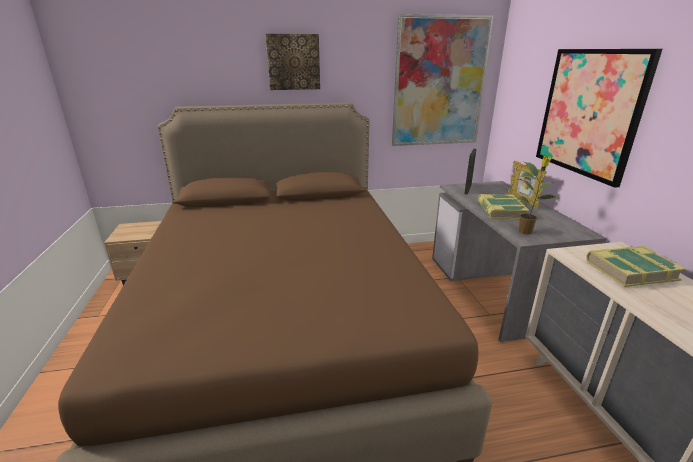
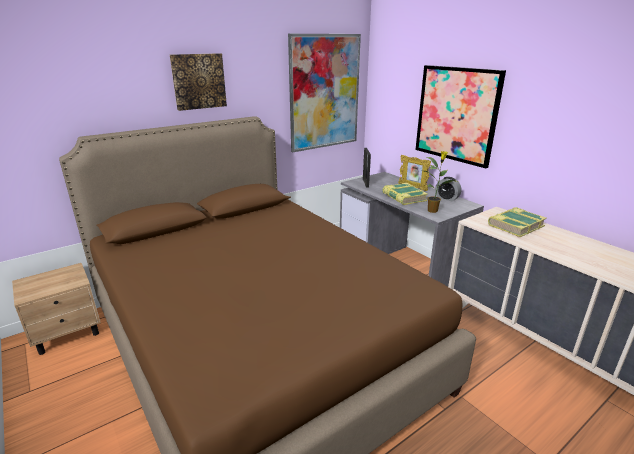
camera: 25 degrees left, 0 degrees up
none -> alarm clock [435,177,461,201]

